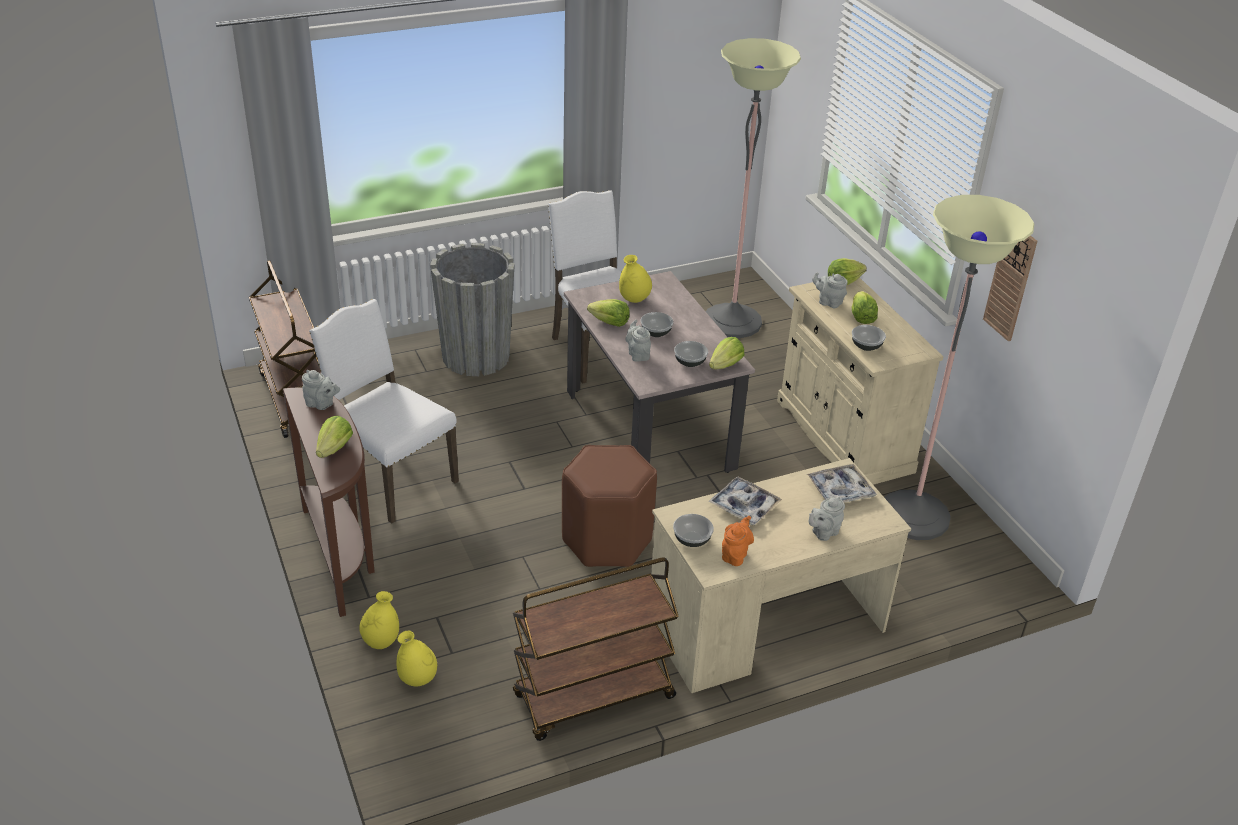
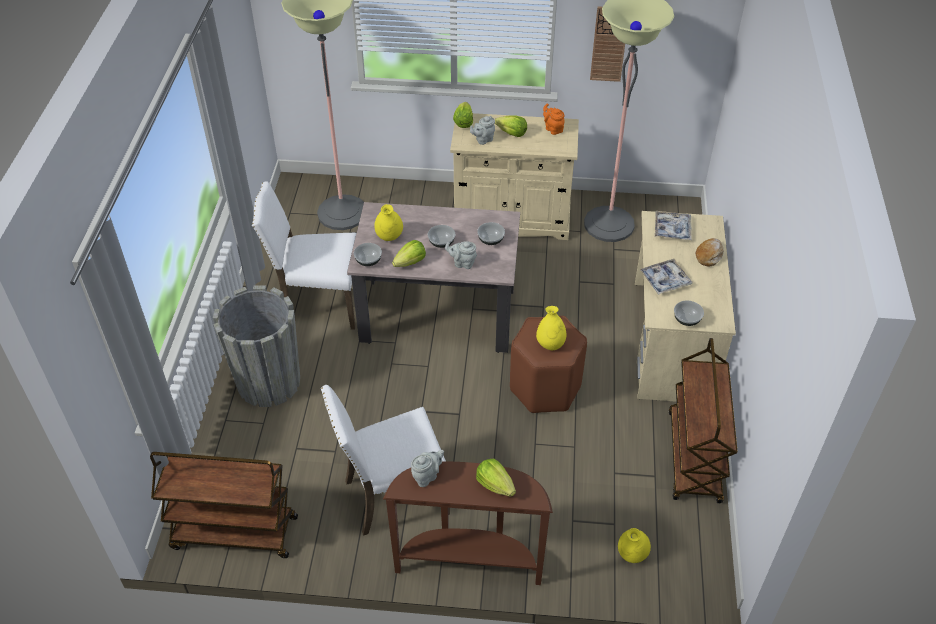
camera: 60 degrees left, 10 degrees up
yellow vase [359,591,399,649] -> yellow vase moved to [536,306,566,350]
lettuce [709,337,744,369] -> none
orange teapot [722,516,754,566] -> orange teapot moved to [543,103,565,135]
grey teapot [809,497,845,541] -> bread [695,238,724,267]
bowl [852,325,886,351] -> bowl moved to [354,243,382,266]

